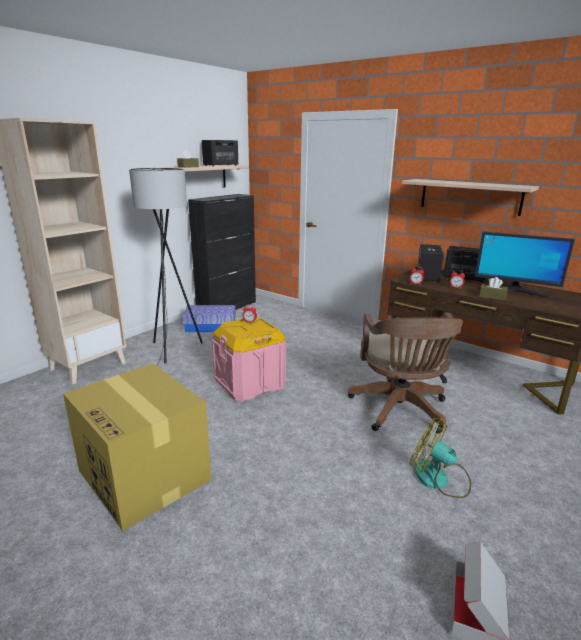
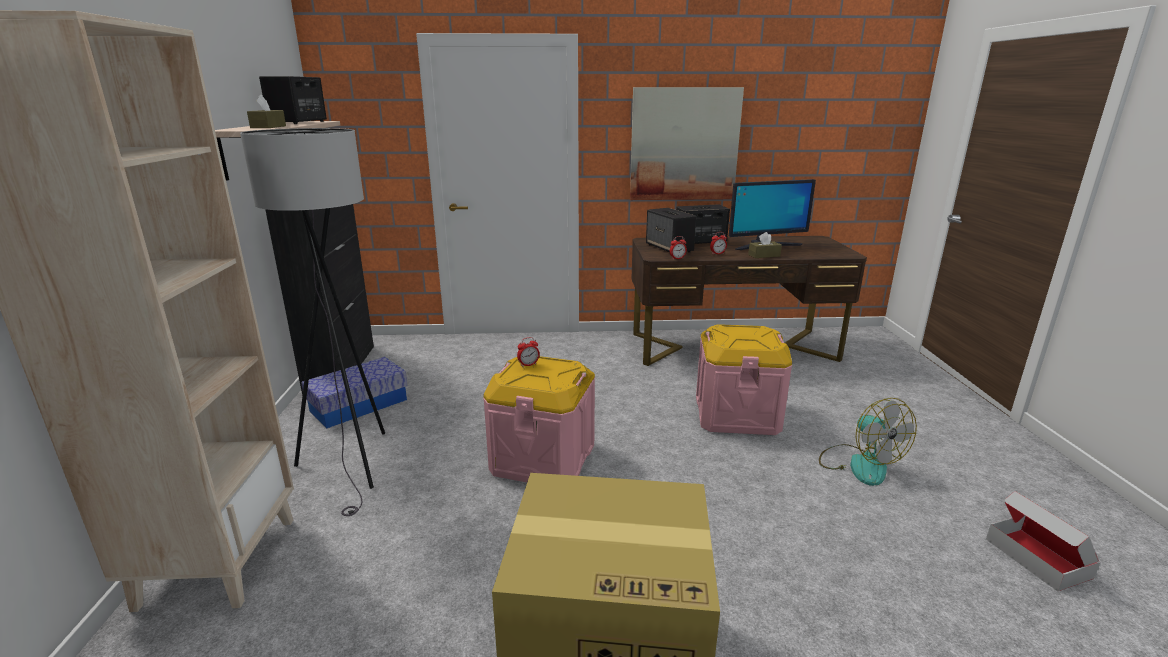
camera: 40 degrees left, 0 degrees up
brown office chair [348,313,463,434] -> pink storage box [696,324,792,435]
shelf [402,179,539,216] -> picture [630,87,744,200]
fan [410,418,471,498] -> fan turned 105 degrees counterclockwise [819,398,917,486]

